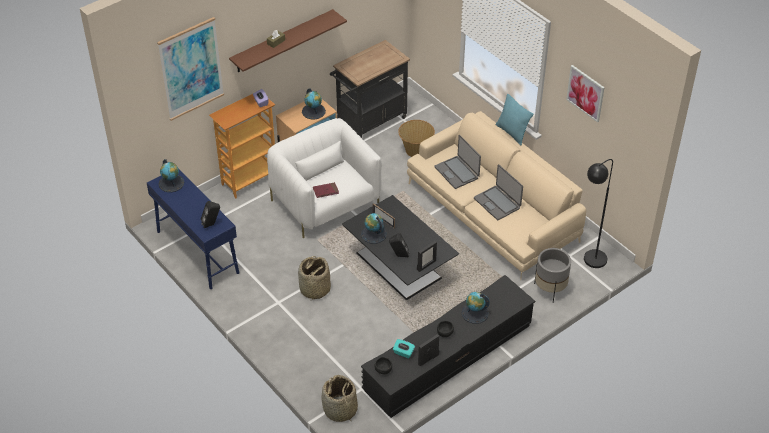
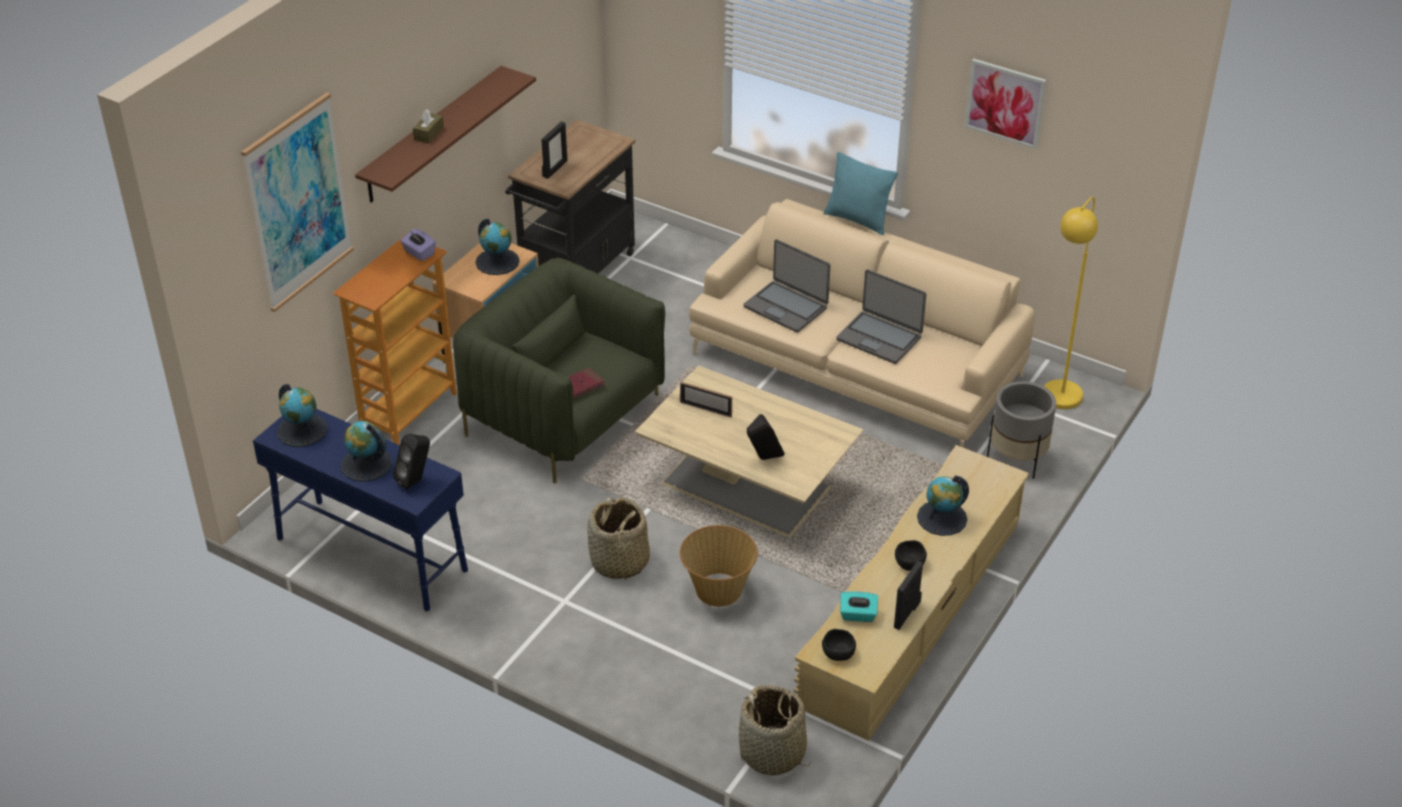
camera: 20 degrees left, 5 degrees down
white armchair [267,118,382,238] -> green armchair [453,258,665,483]
black coffee table [342,195,459,300] -> beige coffee table [635,365,864,538]
globe [361,213,387,244] -> globe moved to [341,421,392,482]
black tv stand [361,275,535,418] -> beige tv stand [794,445,1029,741]
basket [398,120,435,157] -> basket moved to [680,525,758,607]
picture frame [417,241,437,272] -> picture frame moved to [541,121,567,179]
black floor lamp [584,159,613,268] -> yellow floor lamp [1044,196,1098,409]

